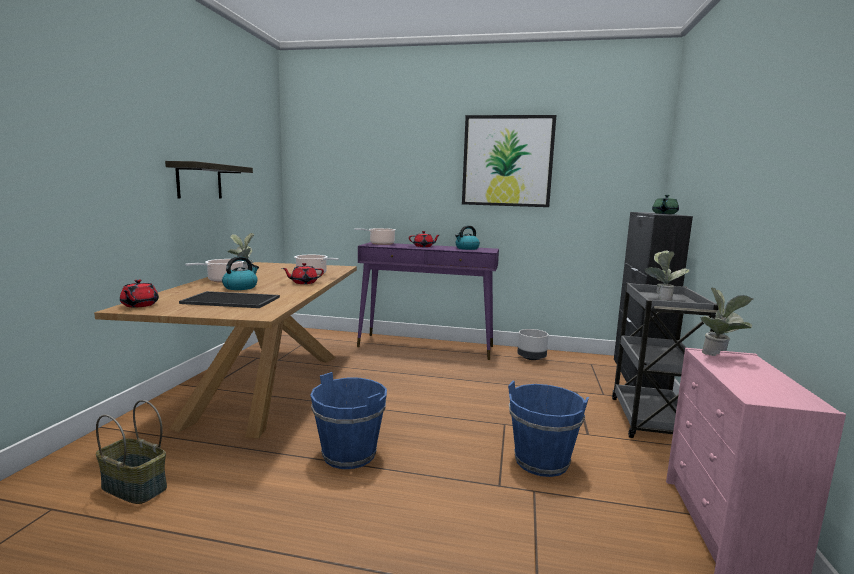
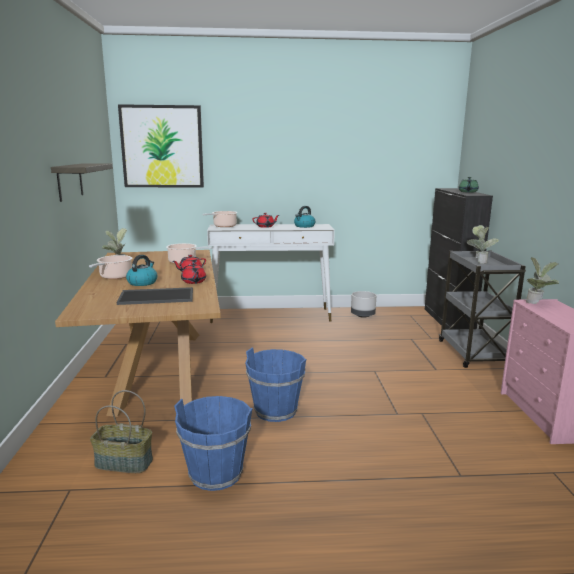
camera: 15 degrees left, 5 degrees up
red teapot [120,279,159,307] -> red teapot moved to [181,263,206,284]
purple console table [357,242,499,360] -> white console table [207,224,335,323]
picture [462,115,556,207] -> picture moved to [118,104,204,187]
blue bucket [508,381,589,477] -> blue bucket moved to [174,396,253,491]

